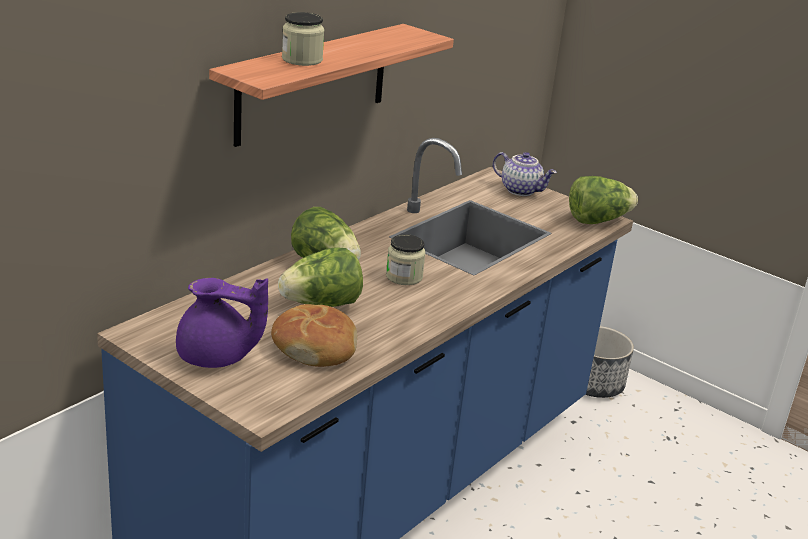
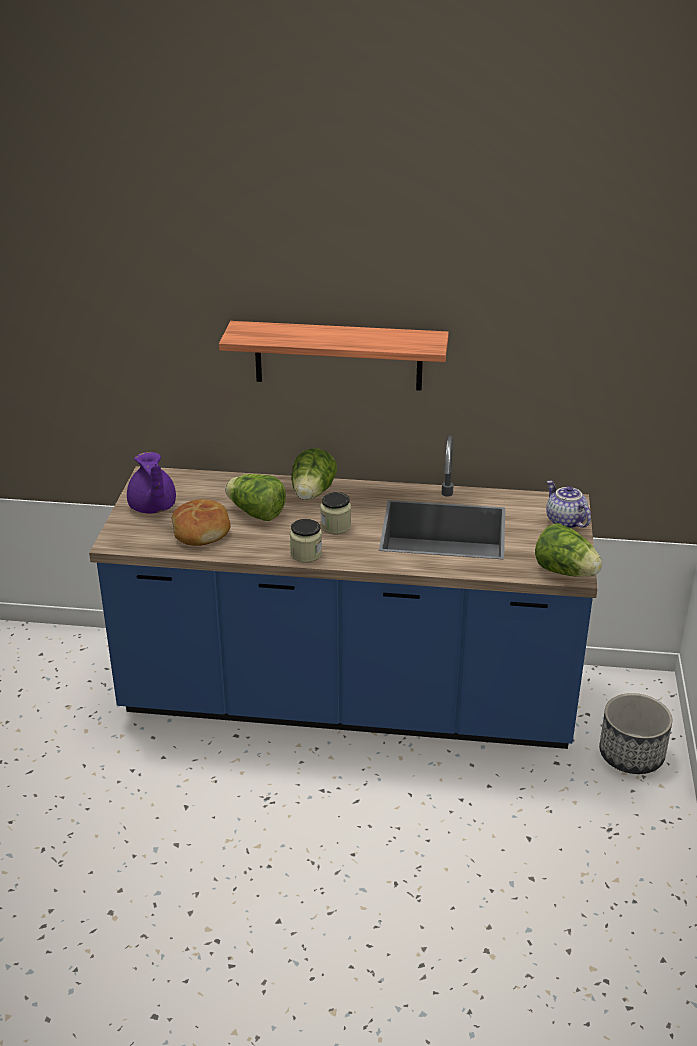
camera: 60 degrees right, 5 degrees up
jar [282,12,324,66] -> jar moved to [290,519,322,563]
teapot [493,152,557,196] -> teapot turned 150 degrees clockwise [546,481,591,529]

